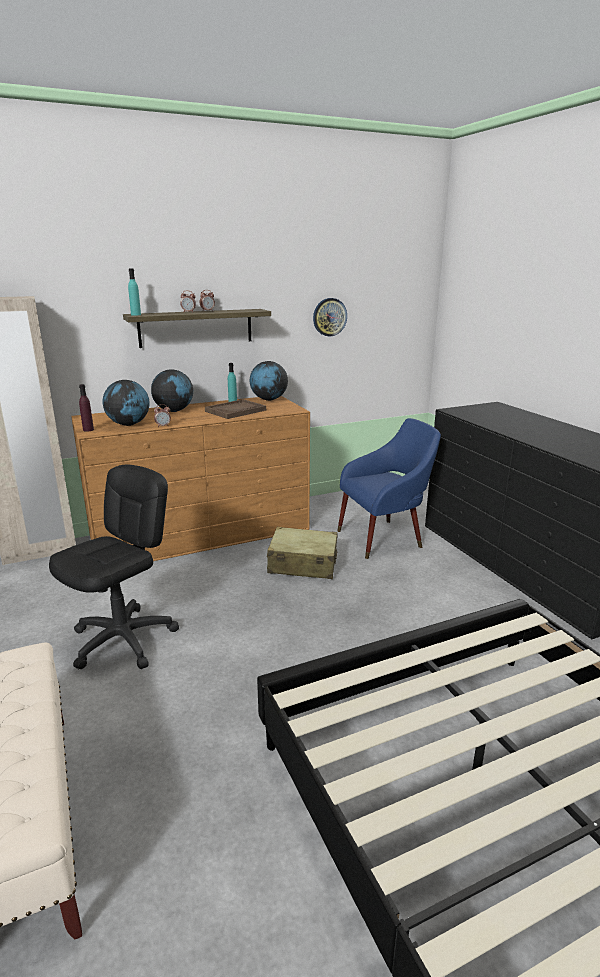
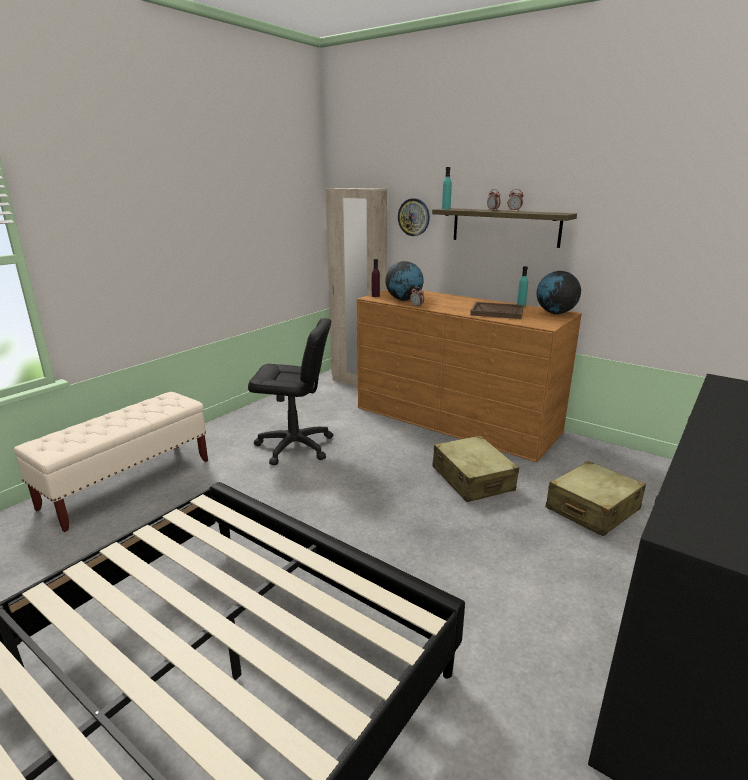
camera: 60 degrees right, 0 degrees up
globe [151,369,193,412] -> none
wall clock [313,298,347,336] -> wall clock moved to [398,198,430,236]
blue armchair [337,418,441,559] -> beige suitcase [546,461,646,536]

